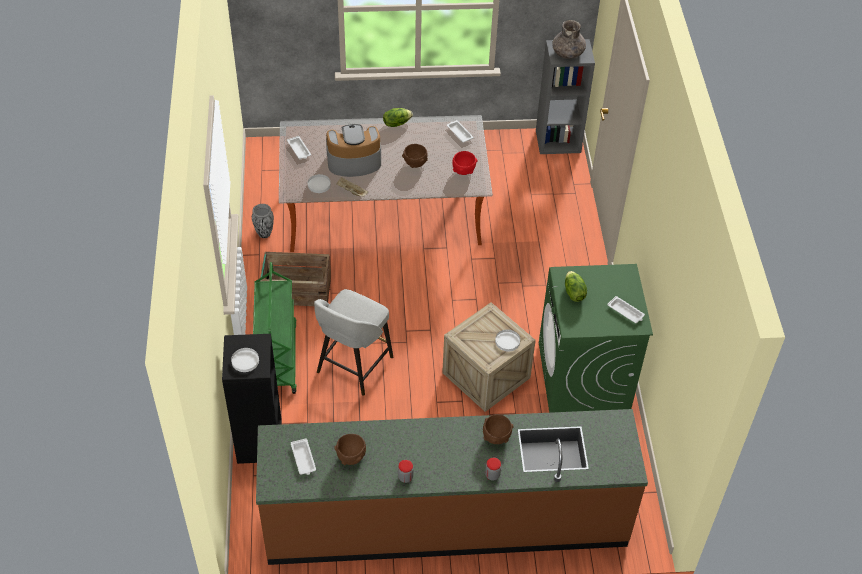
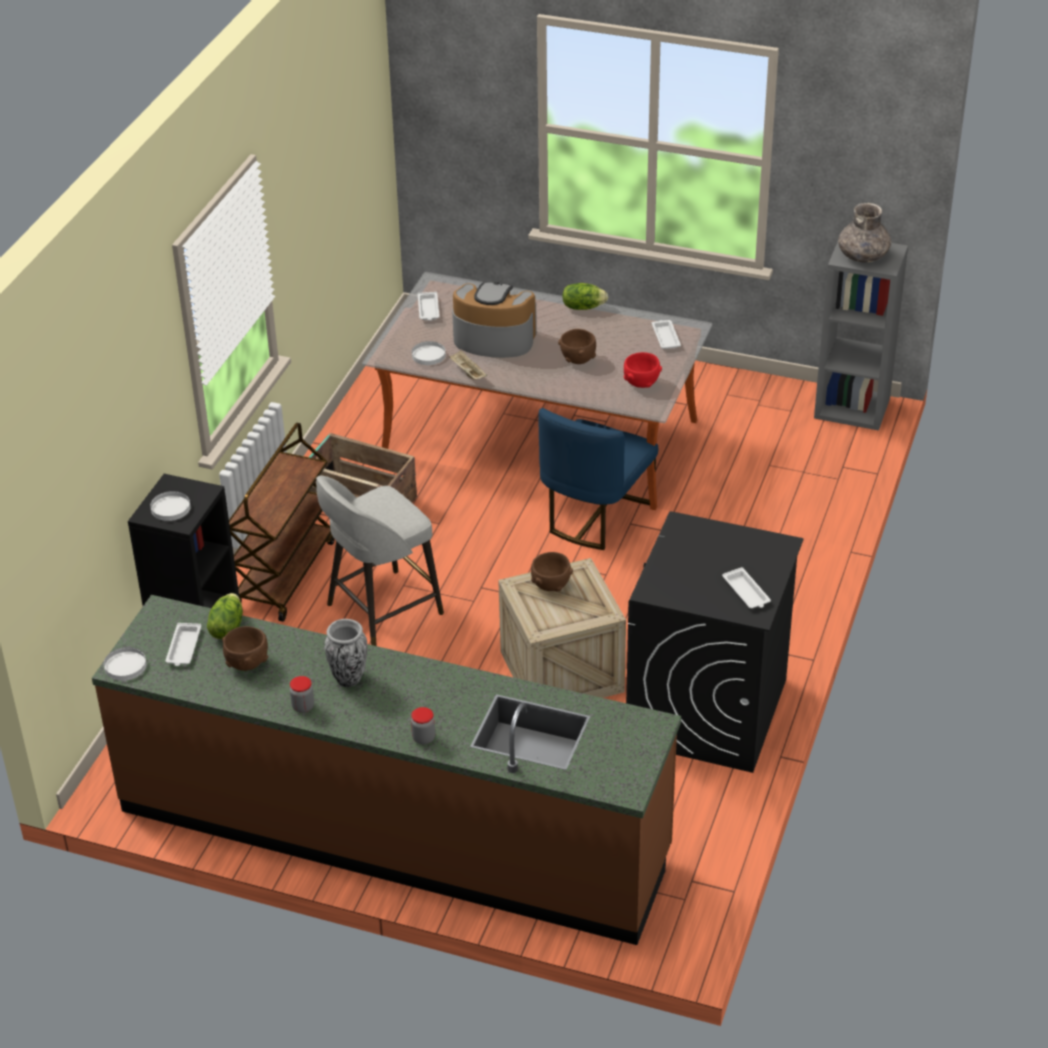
camera: 25 degrees right, 10 degrees down
vase [252,204,274,238] -> vase moved to [325,619,368,687]
green cart [253,262,297,394] -> brown cart [229,423,335,622]
brown bowl [483,414,514,444] -> brown bowl moved to [531,552,573,592]
white plate [495,329,520,351] -> white plate moved to [104,647,147,681]
green washing machine [539,264,653,413] -> black washing machine [626,511,804,773]
lettuce [565,271,587,302] -> lettuce moved to [207,593,243,639]
none -> blue chair [539,408,658,550]

